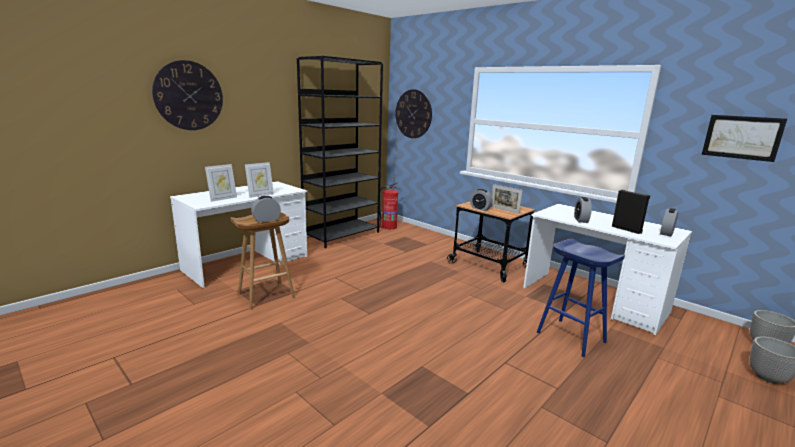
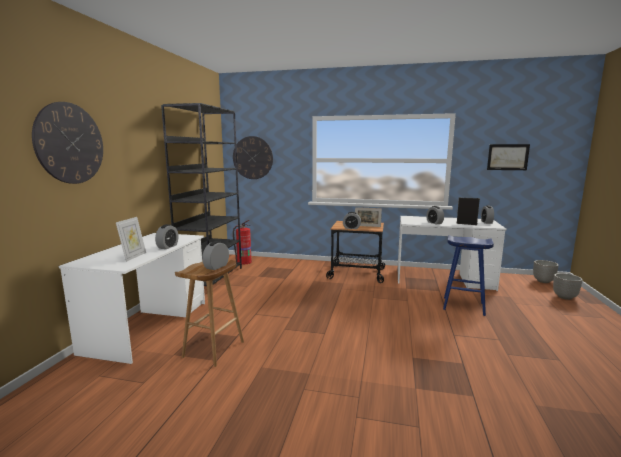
camera: 30 degrees left, 5 degrees down
picture frame [245,162,274,198] -> alarm clock [155,224,178,249]

